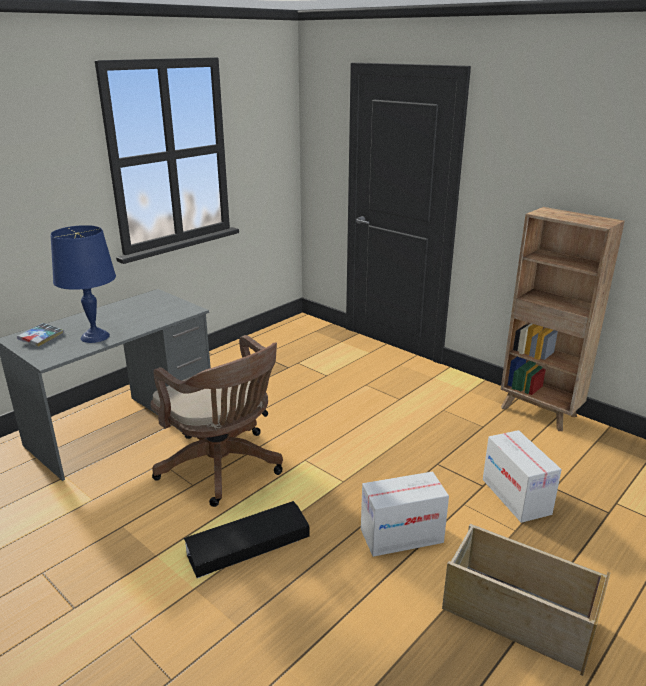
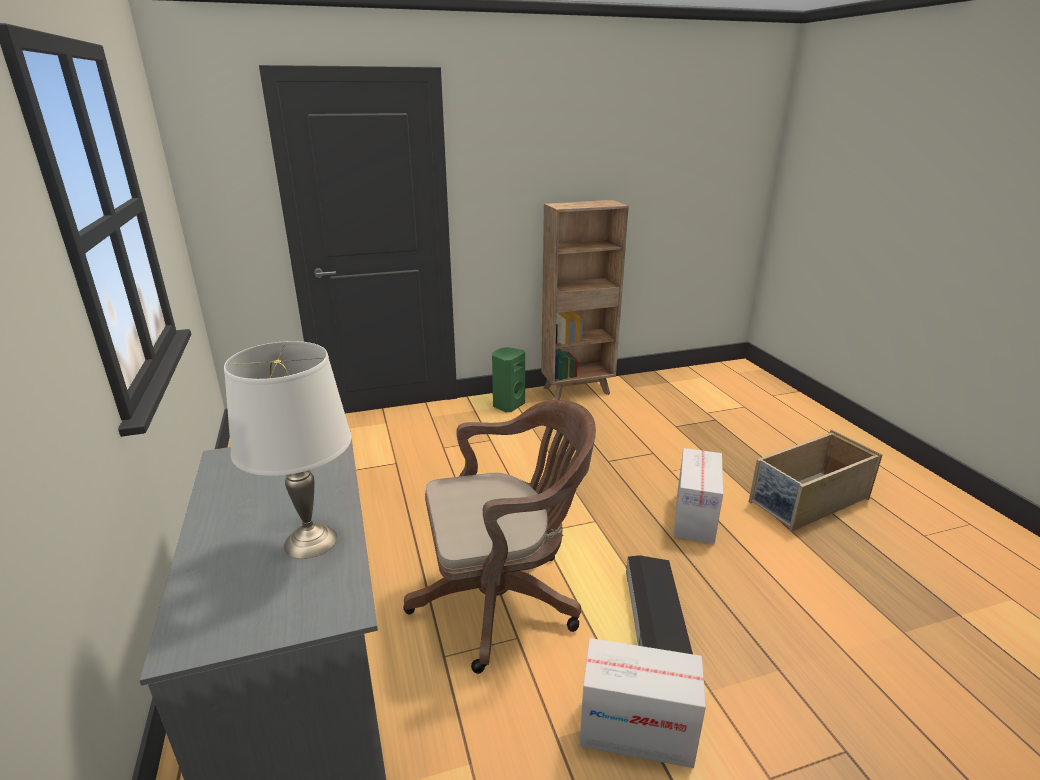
camera: 60 degrees left, 0 degrees up
book [17,323,63,347] -> none
blue table lamp [50,225,116,343] -> white table lamp [224,341,351,559]
cardboard box [483,430,562,523] -> cardboard box moved to [579,638,706,768]
none -> green speaker [492,347,525,412]

